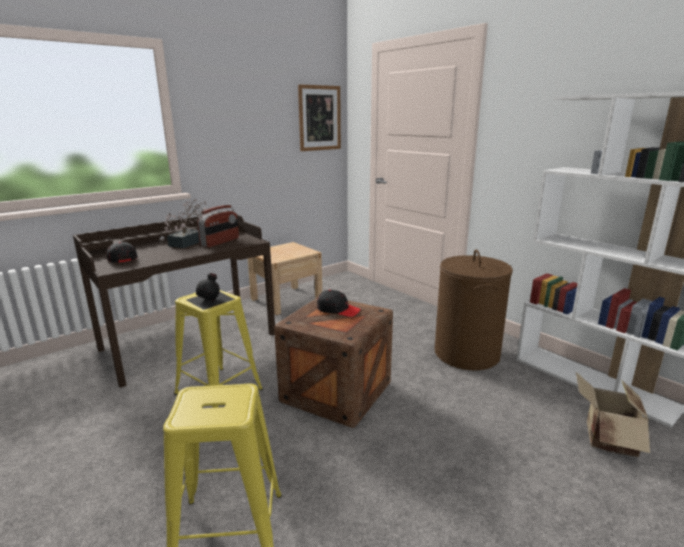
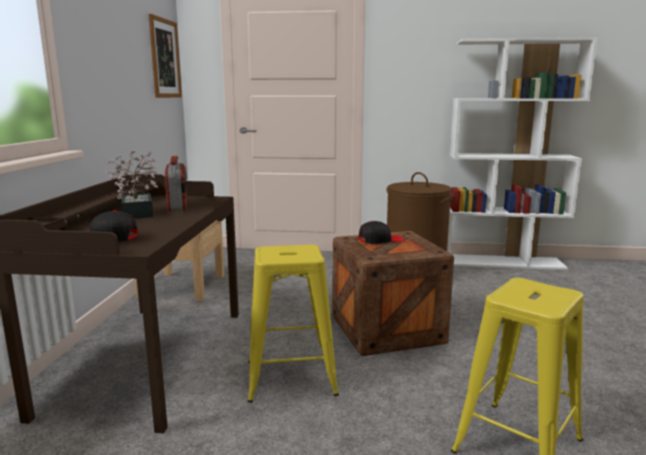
camera: 45 degrees left, 5 degrees down
black bottle [187,273,235,310] -> none
cardboard box [576,372,650,457] -> none

